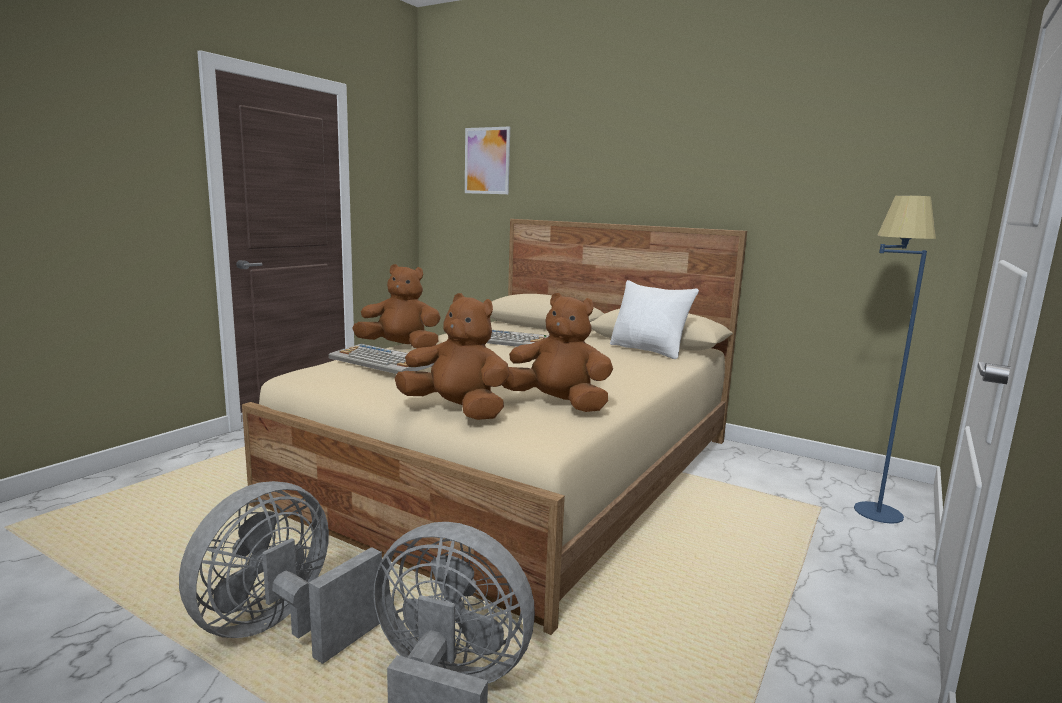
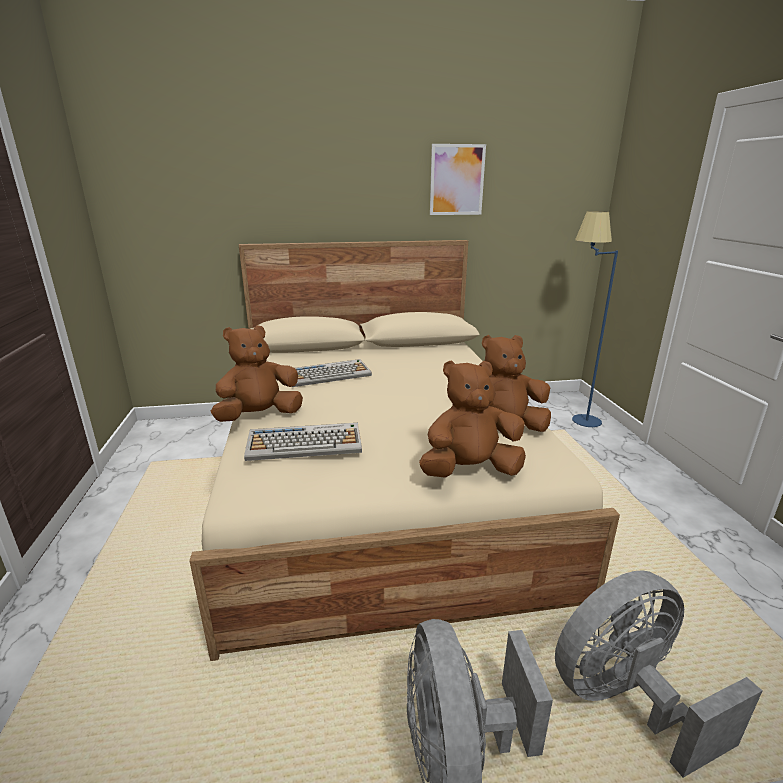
camera: 40 degrees left, 10 degrees up
picture [465,127,510,194] -> picture moved to [430,144,486,215]
white pillow [610,280,699,359] -> none

